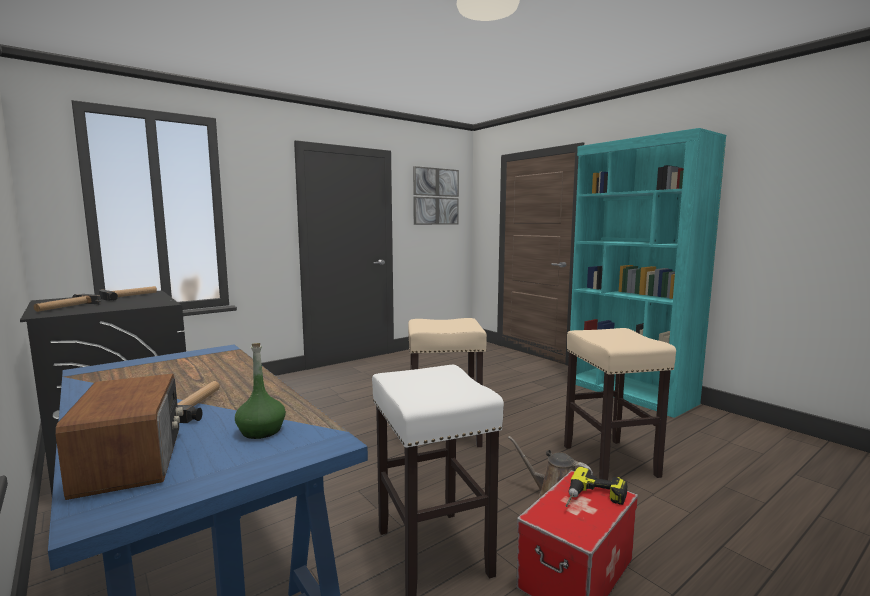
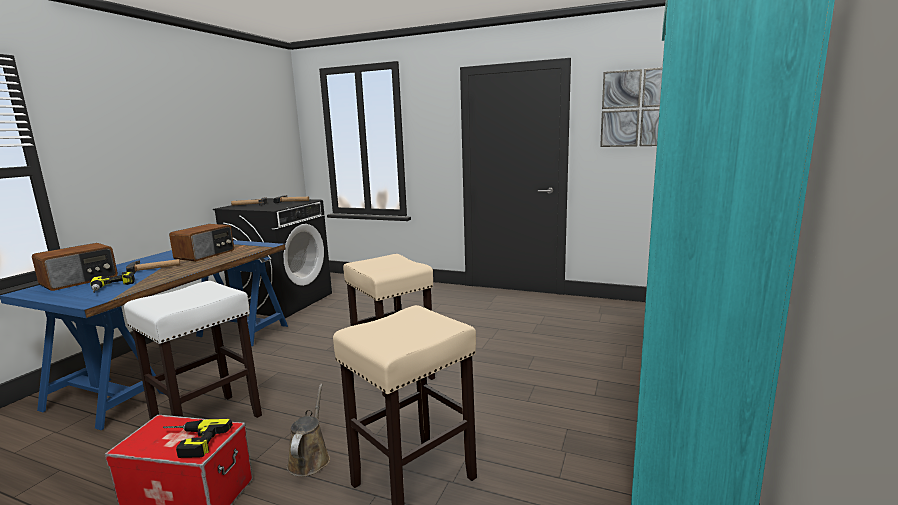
camera: 60 degrees right, 5 degrees up
green bottle [235,343,286,439] -> power drill [90,271,135,292]
none -> radio [169,224,234,261]

